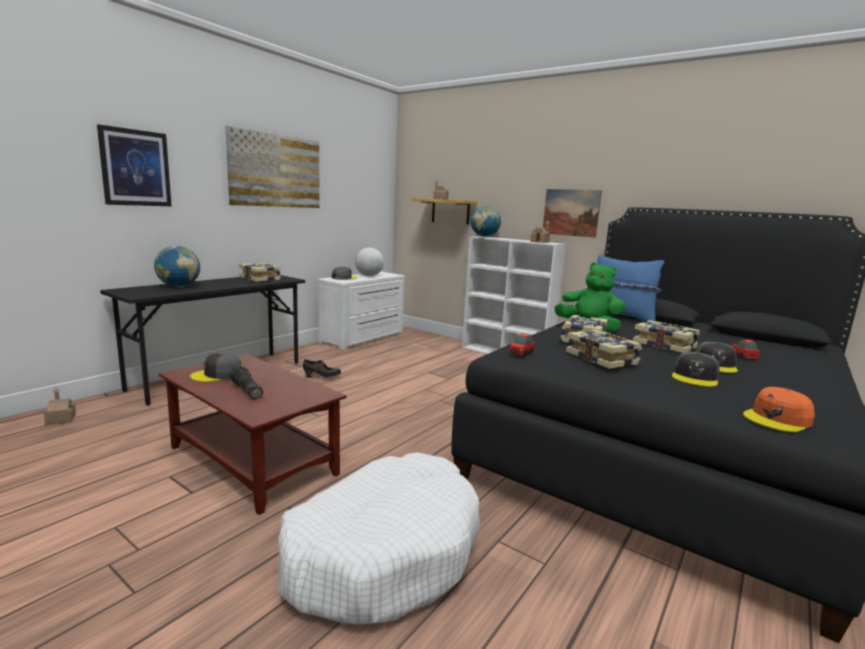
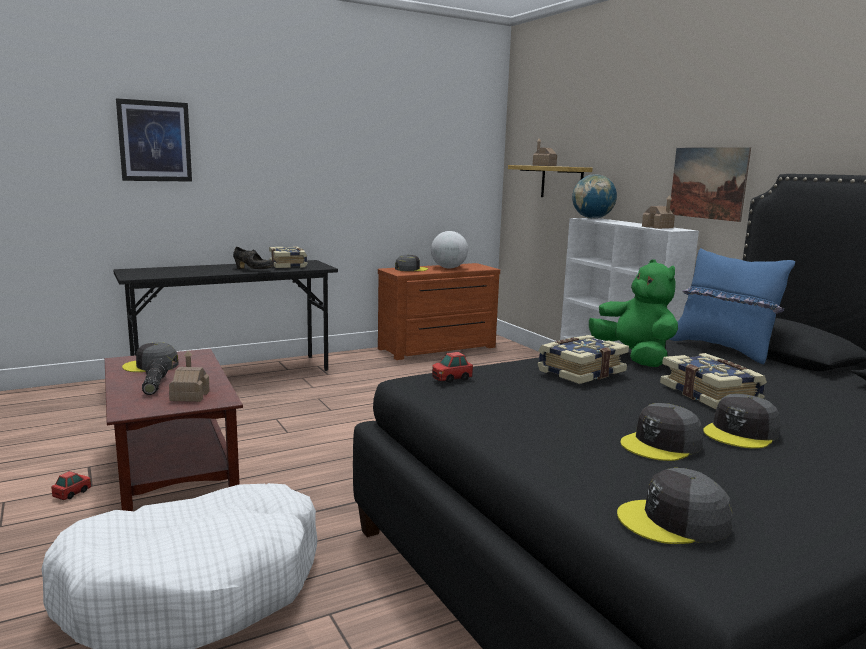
camera: 25 degrees right, 0 degrees up
toy house [44,388,76,425] -> toy house moved to [169,351,210,402]
globe [154,246,200,287] -> none
picture [226,126,320,208] -> none
black shoe [303,359,341,378] -> black shoe moved to [233,247,274,269]
white dresser [318,272,405,350] -> brown dresser [378,263,500,360]
book [566,330,642,369] -> none
toy car [732,339,760,359] -> toy car moved to [51,471,91,500]
orange cap [743,387,815,432] -> grey cap [617,468,732,544]

